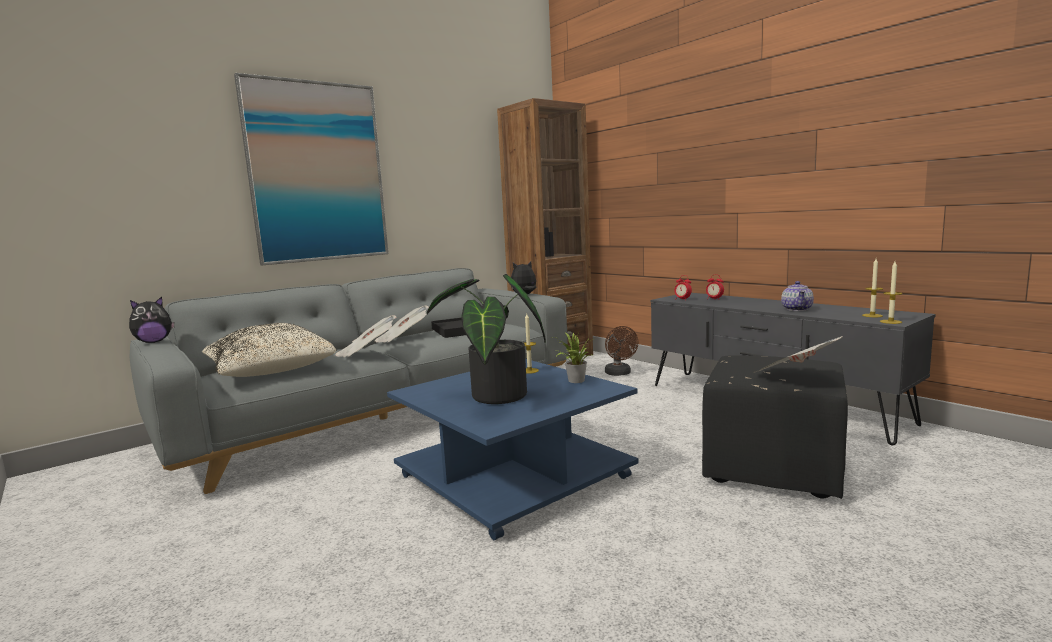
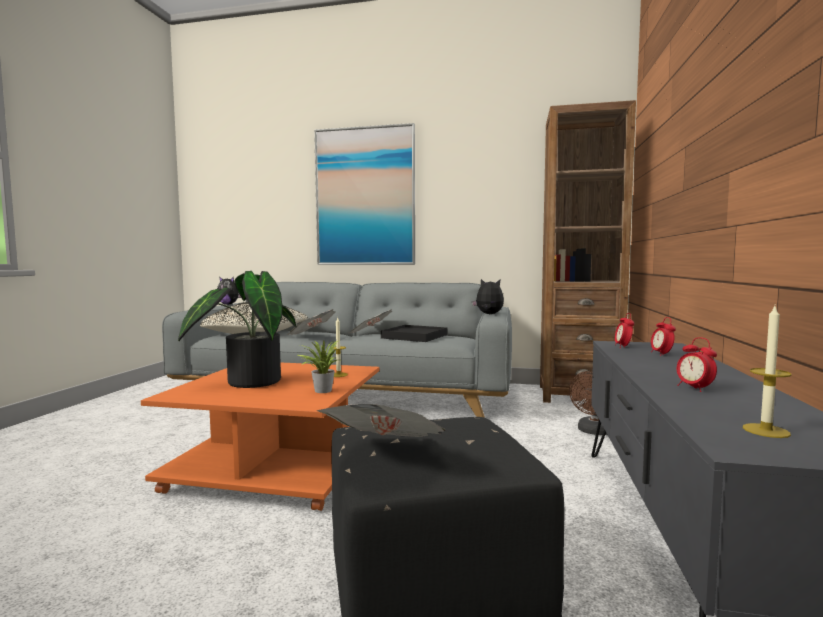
camera: 50 degrees right, 5 degrees down
blue coffee table [387,359,639,540] -> orange coffee table [141,362,379,511]
teapot [781,281,814,311] -> alarm clock [677,337,717,392]
candle [880,261,903,324] -> none

